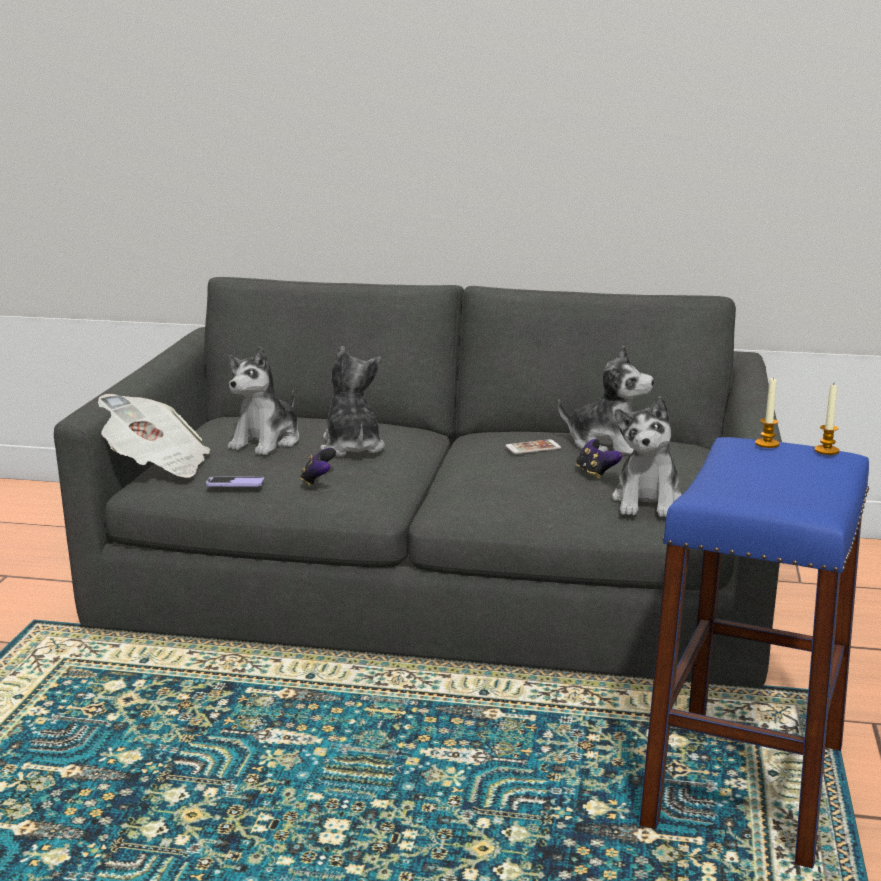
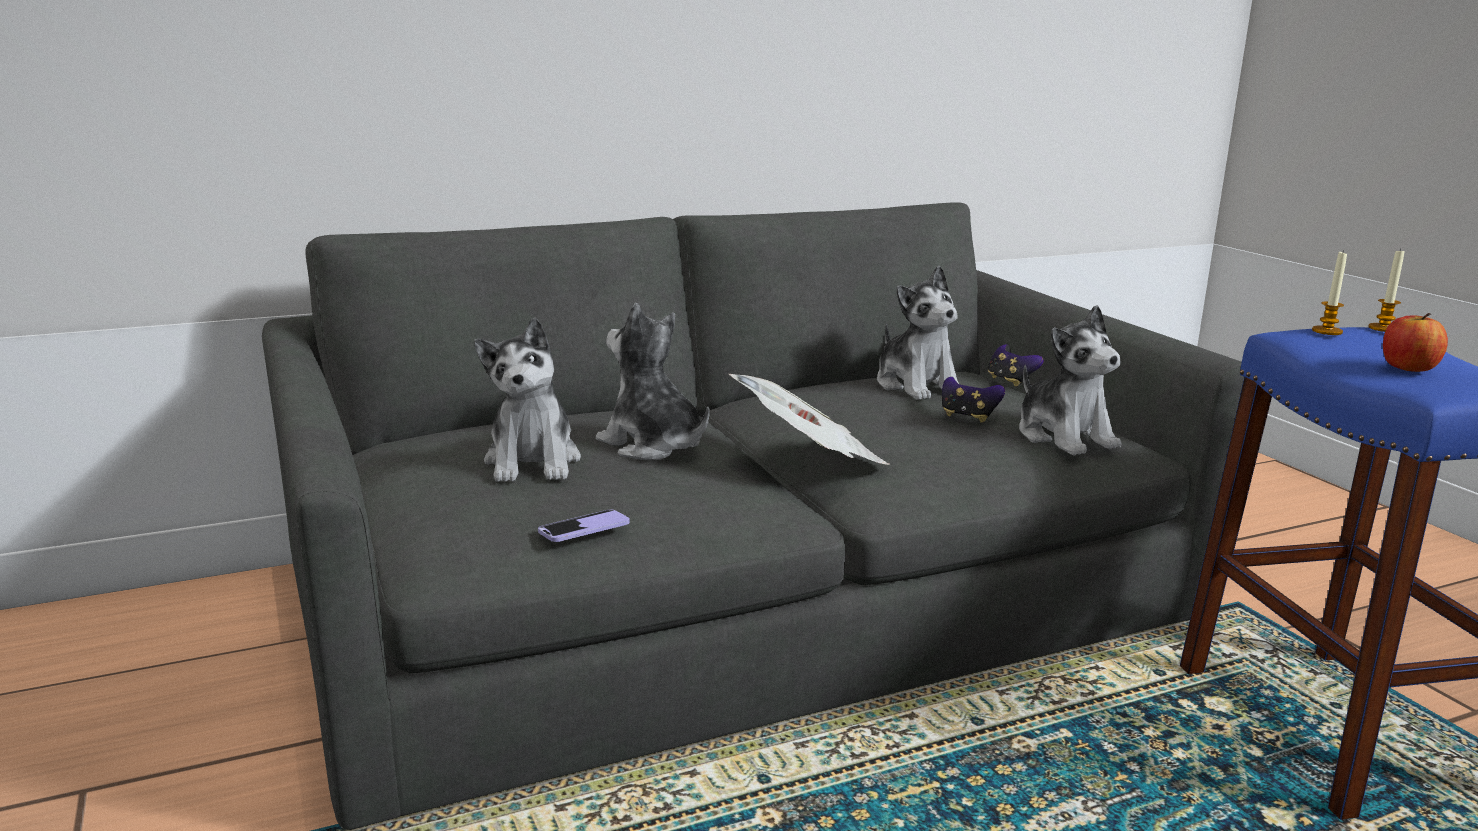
camera: 35 degrees left, 0 degrees up
newspaper [98,394,210,478] -> newspaper moved to [729,374,890,465]
game controller [301,448,336,486] -> game controller moved to [988,344,1044,387]
phone [505,439,561,454] -> none
plush toy [558,345,654,455] -> plush toy turned 75 degrees clockwise [877,265,959,400]
none -> apple [1383,313,1448,372]

